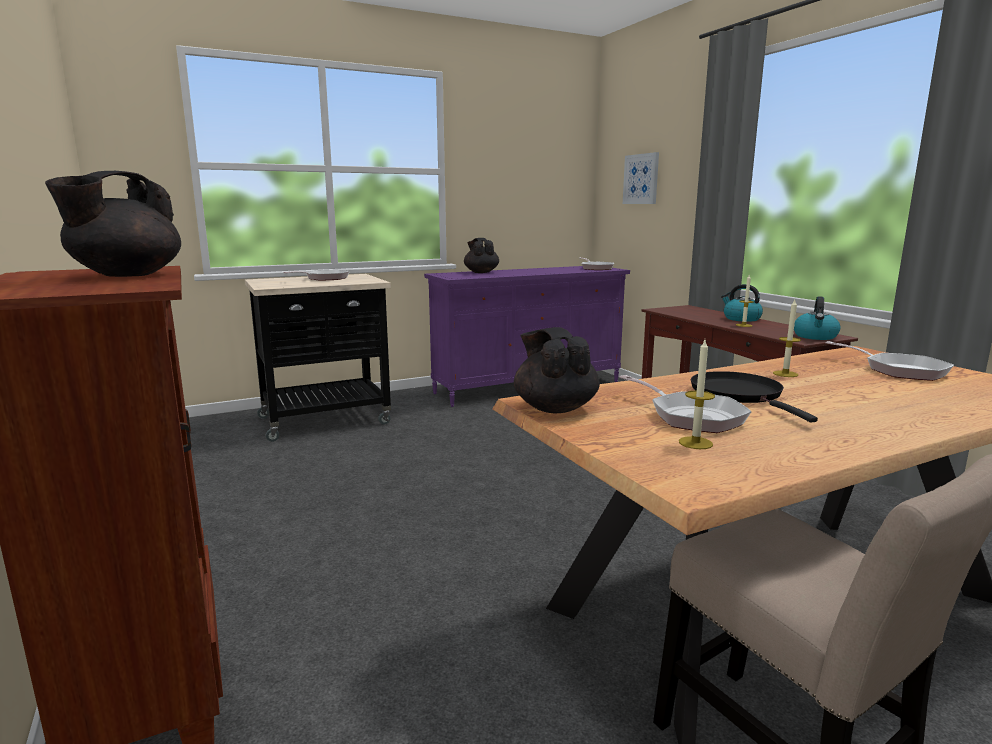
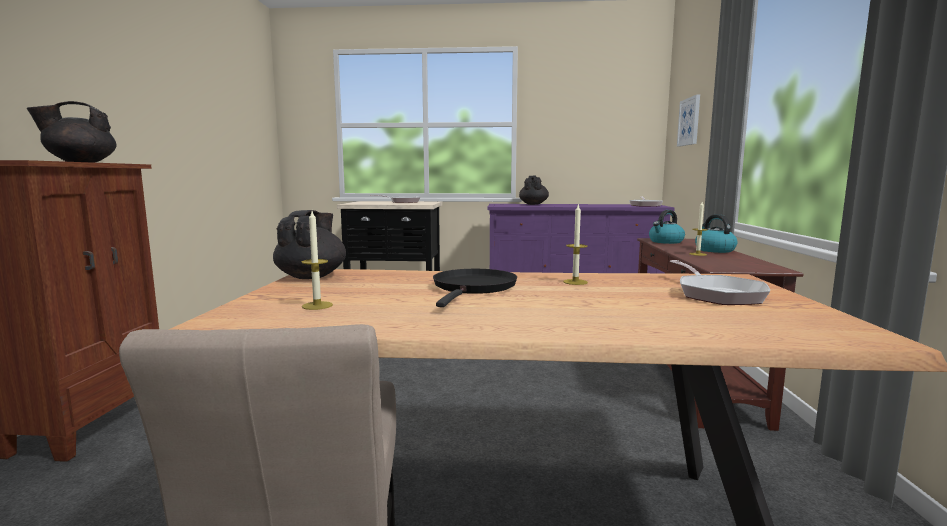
camera: 30 degrees right, 5 degrees down
frying pan [619,375,751,433] -> none
kettle [794,296,841,340] -> kettle moved to [649,210,685,244]

